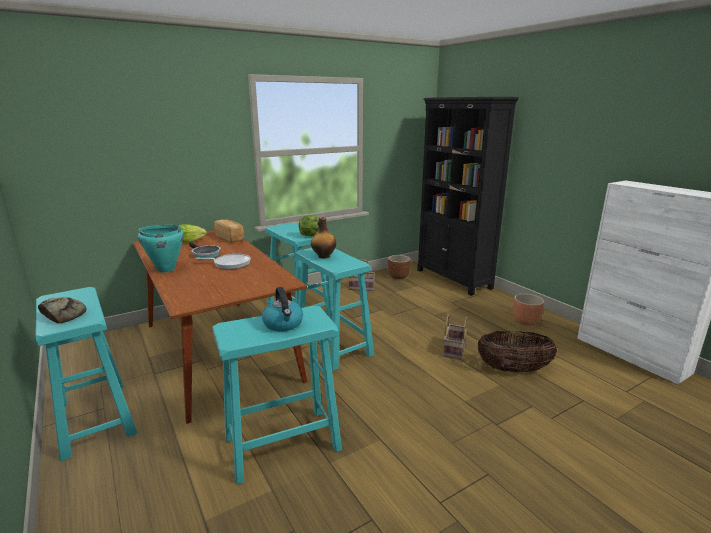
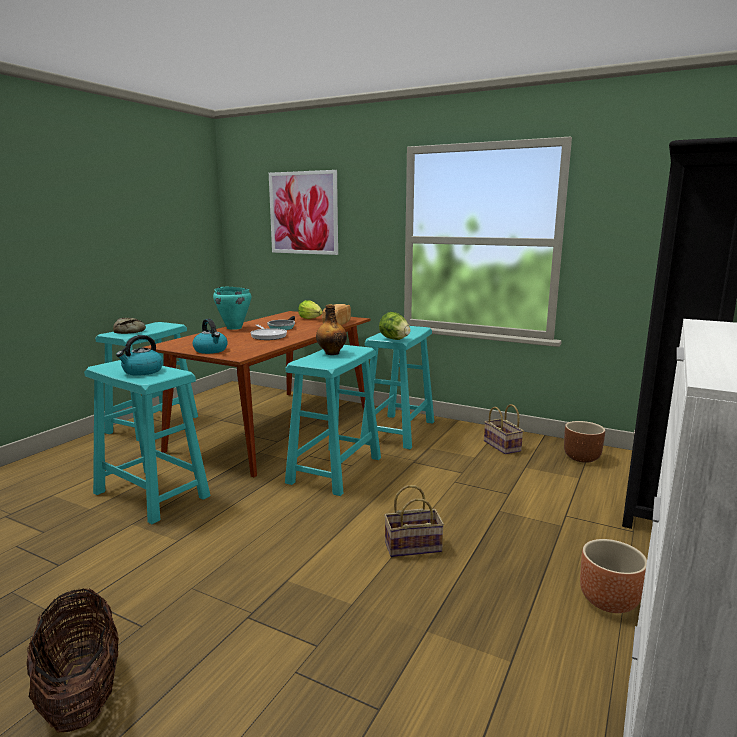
camera: 60 degrees right, 5 degrees down
basket [477,331,557,373] -> basket moved to [27,588,119,733]
none -> kettle [193,319,228,354]
none -> picture [269,170,338,255]

